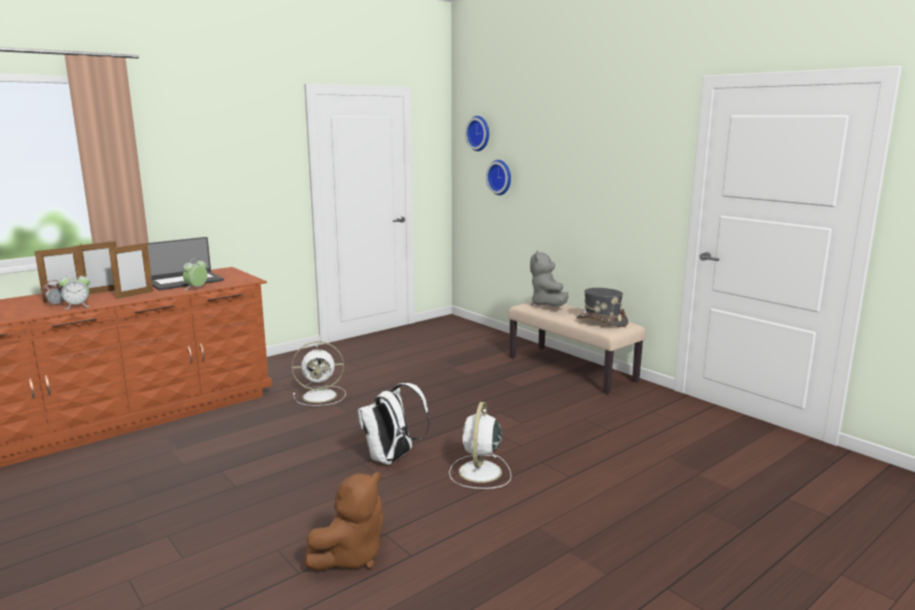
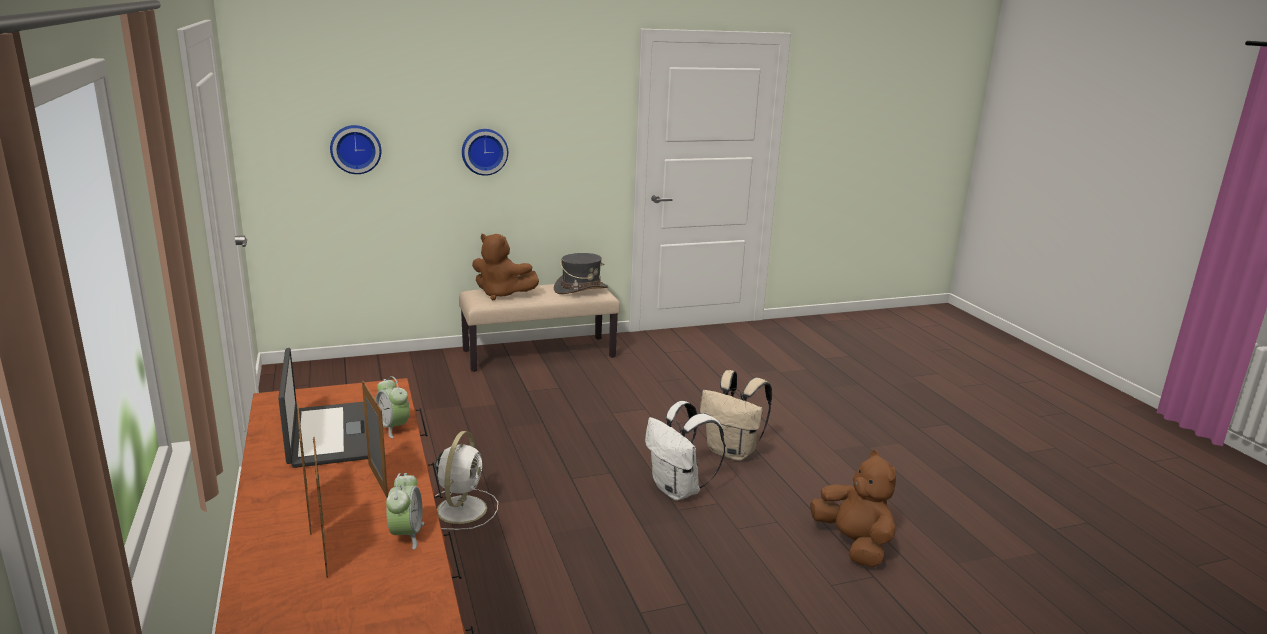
camera: 70 degrees left, 5 degrees up
alarm clock [43,280,64,307] -> none
white fan [449,402,511,489] -> beige backpack [700,370,772,461]
wall clock [465,116,489,151] -> wall clock moved to [462,129,508,176]
grey plush toy [530,251,569,307] -> brown plush toy [472,234,539,300]

